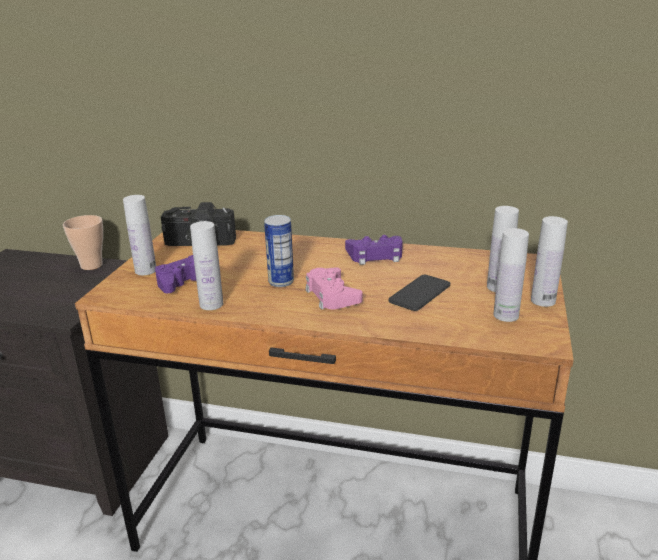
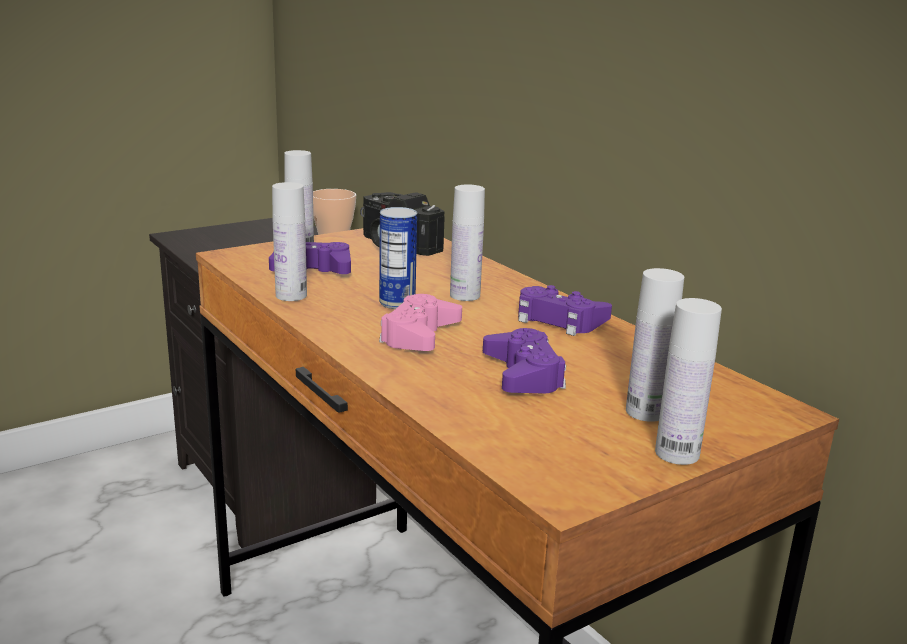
camera: 40 degrees right, 5 degrees down
phone [389,275,450,311] -> purple game controller [483,328,566,393]
white bottle [493,228,529,322] -> white bottle moved to [450,184,485,301]

